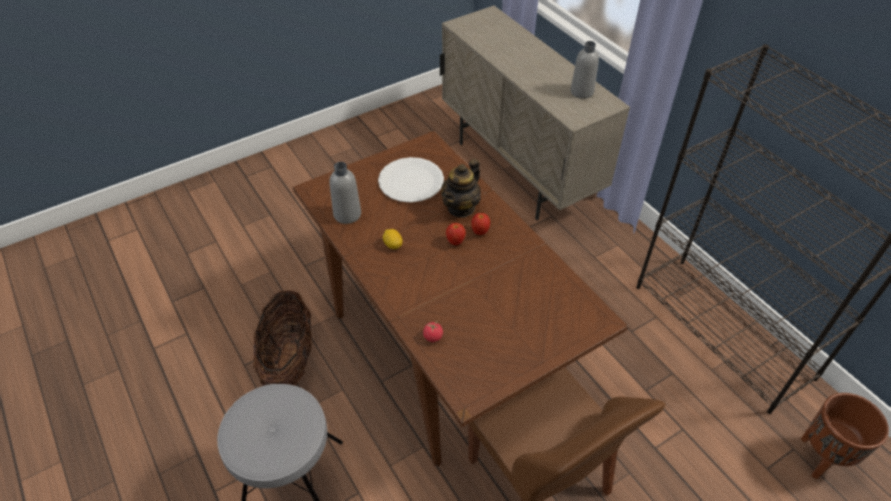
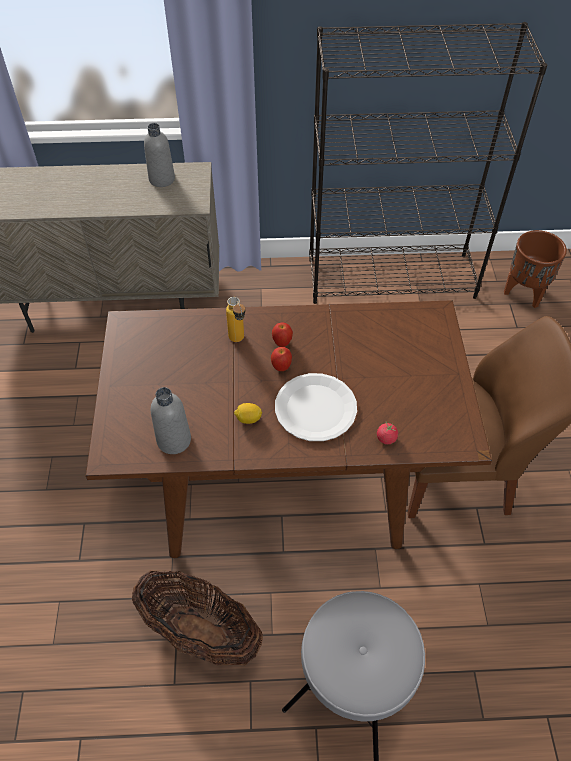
camera: 60 degrees left, 5 degrees up
white plate [378,157,444,203] -> white plate moved to [275,373,357,441]
teapot [441,159,481,218] -> bottle [226,297,245,342]

